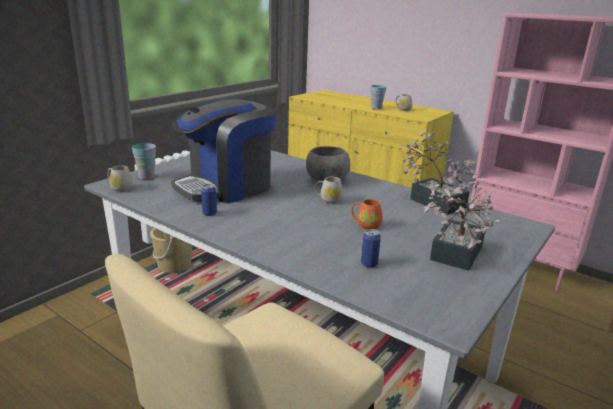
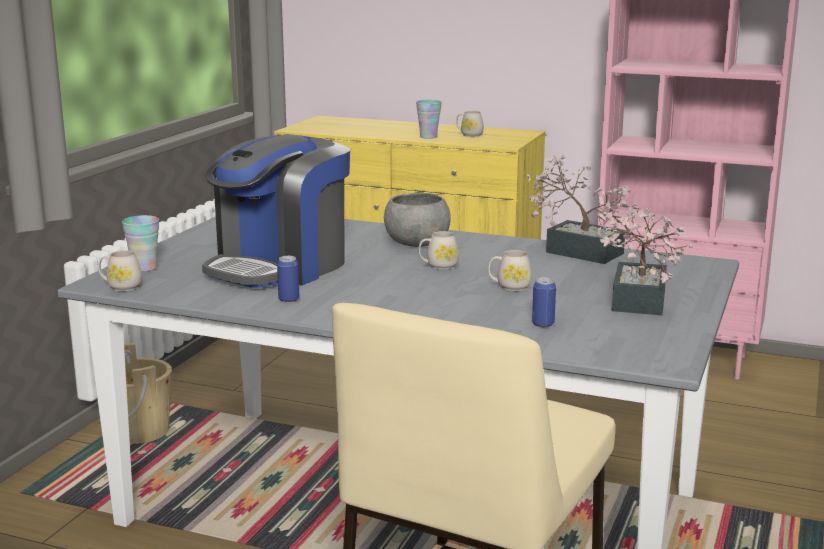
camera: 15 degrees left, 5 degrees down
orange mug [351,199,383,229] -> white mug [488,250,532,291]

